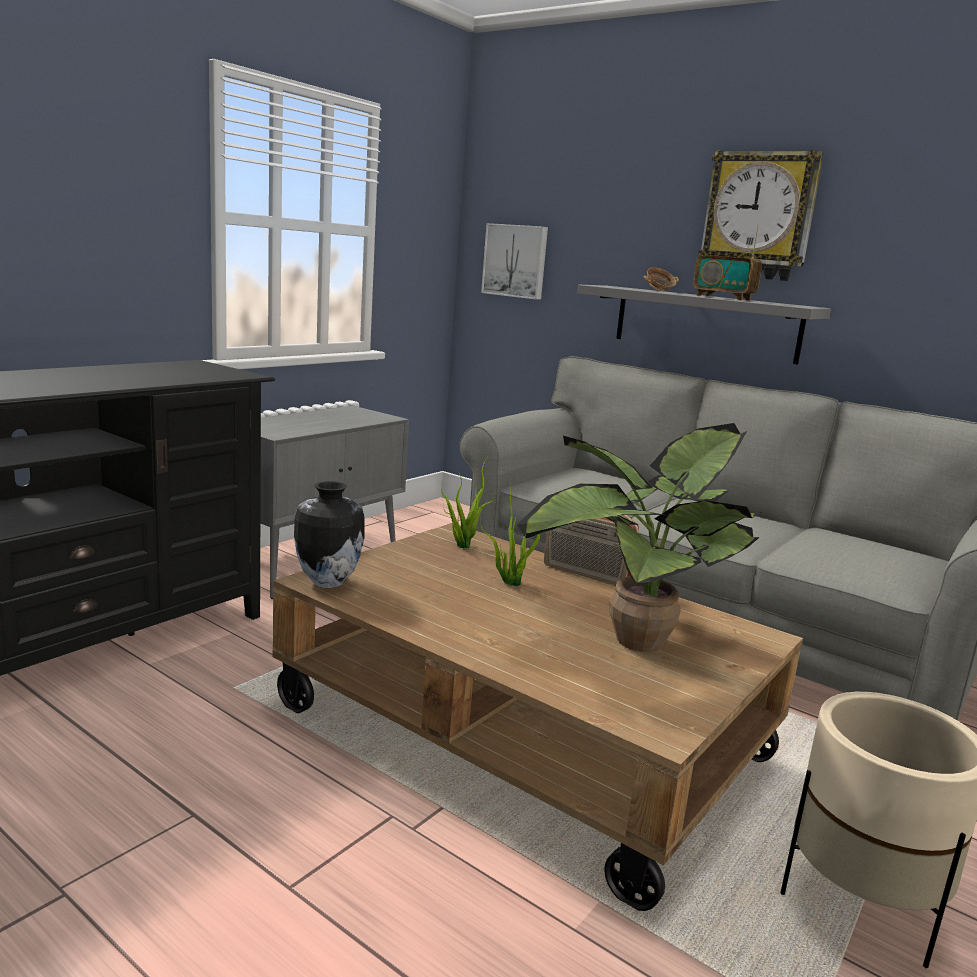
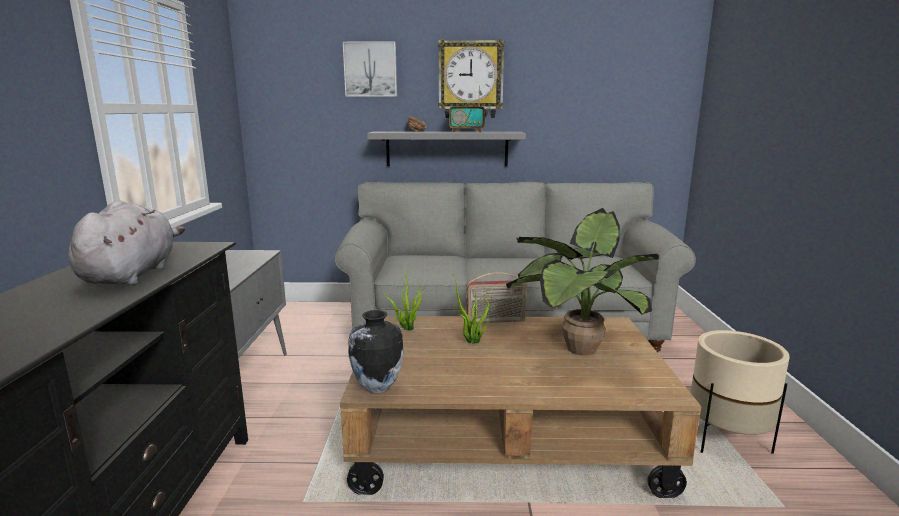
camera: 35 degrees left, 0 degrees up
picture [481,223,548,300] -> picture moved to [343,42,397,97]
none -> grey plush toy [68,200,185,285]

